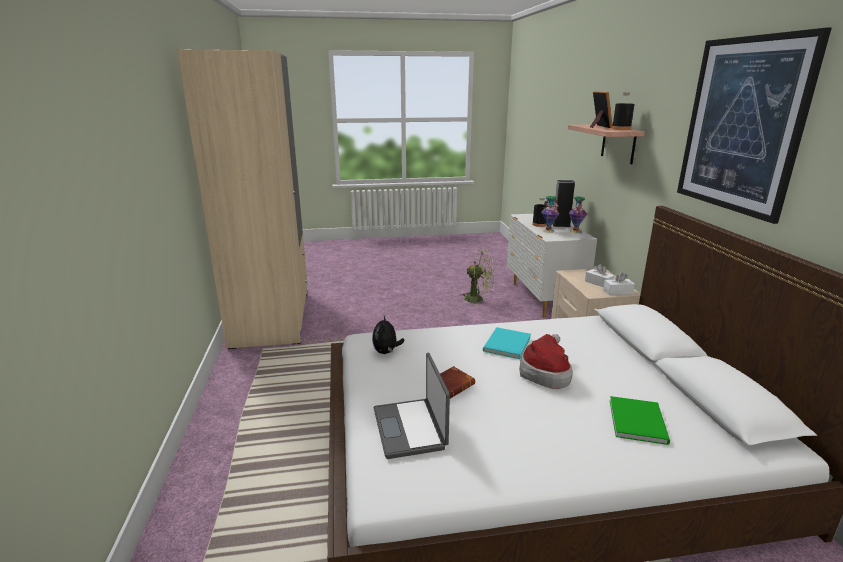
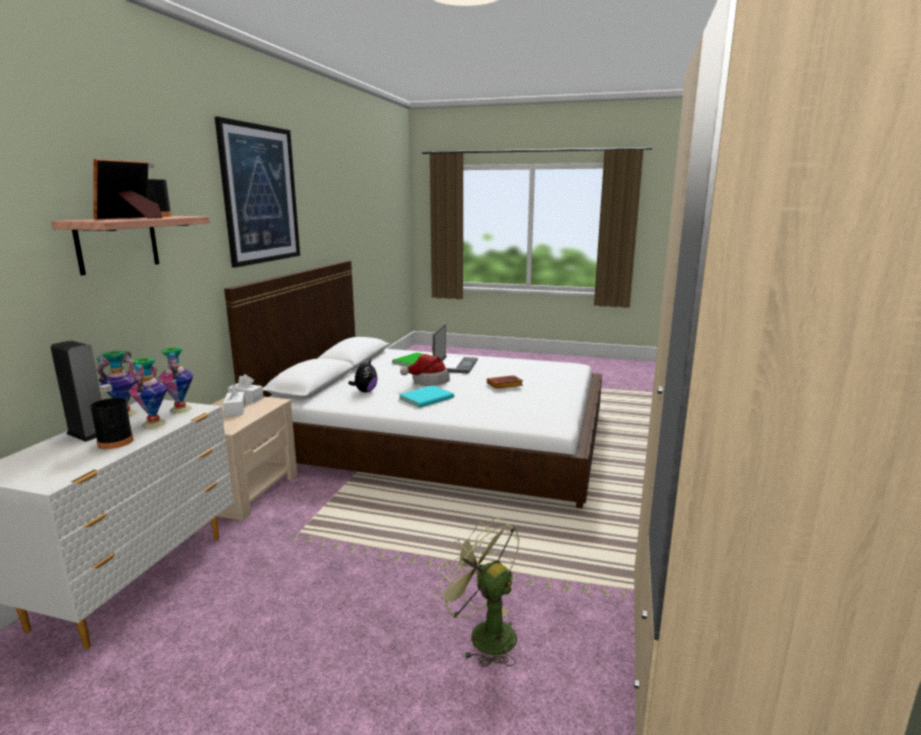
camera: 155 degrees left, 5 degrees down
plush toy [372,316,405,354] -> plush toy moved to [348,359,378,392]
laptop [374,353,450,459] -> laptop moved to [433,324,478,373]
green fan [460,250,494,306] -> green fan moved to [435,517,520,667]
none -> vase [158,347,193,414]

